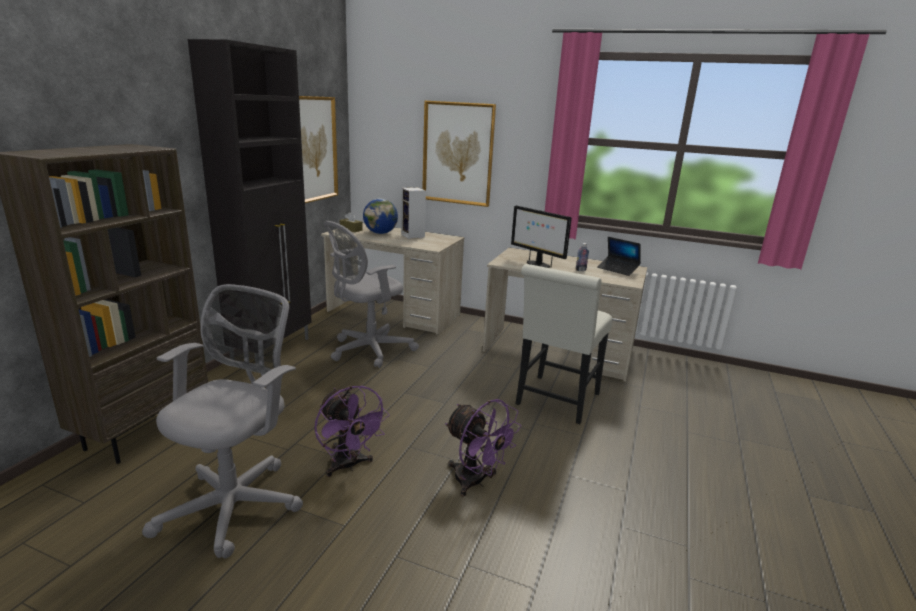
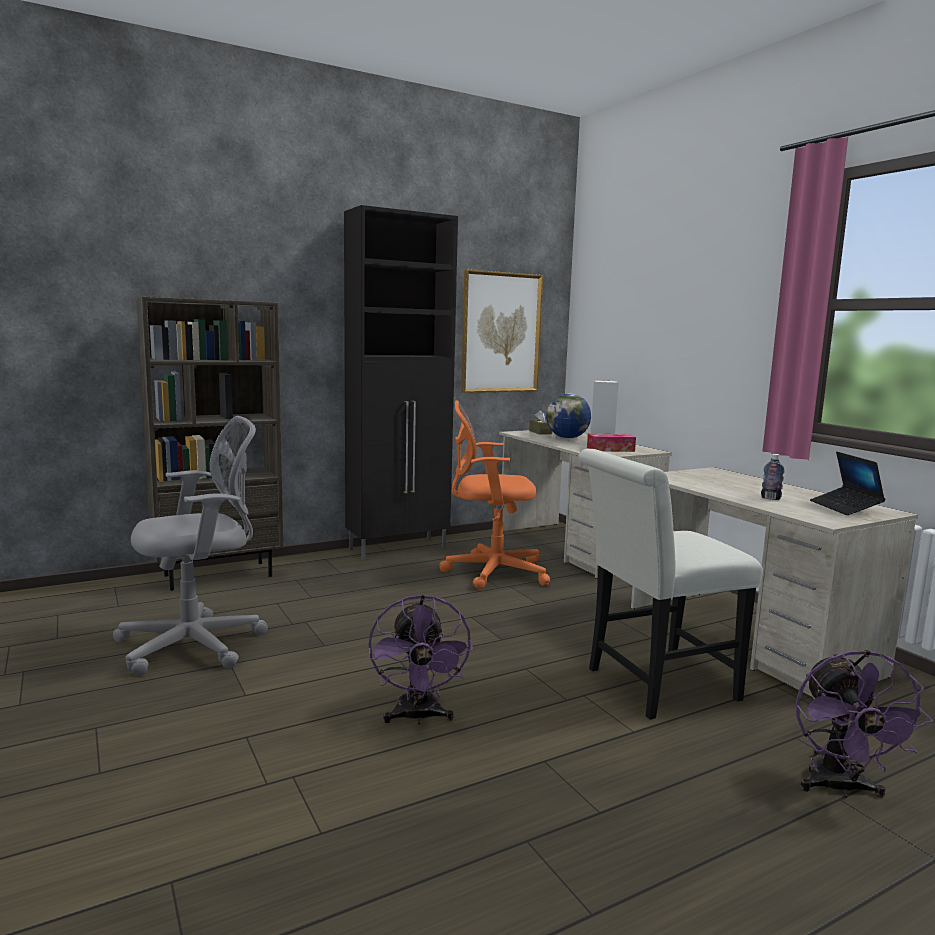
camera: 40 degrees right, 10 degrees down
purple fan [315,386,389,477] -> purple fan moved to [796,650,933,798]
grey office chair [323,221,419,368] -> orange office chair [439,400,550,590]
picture [422,101,496,207] -> none
monitor [511,205,572,268] -> none
none -> tissue box [587,433,636,452]

